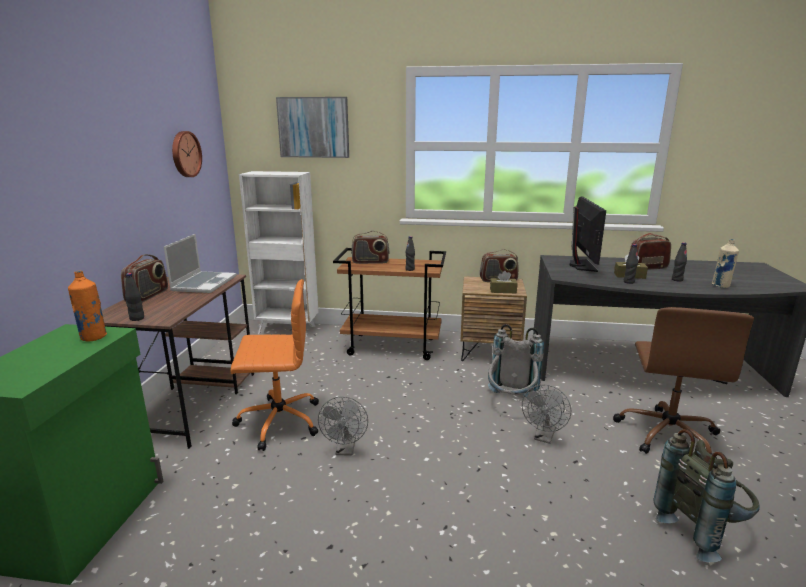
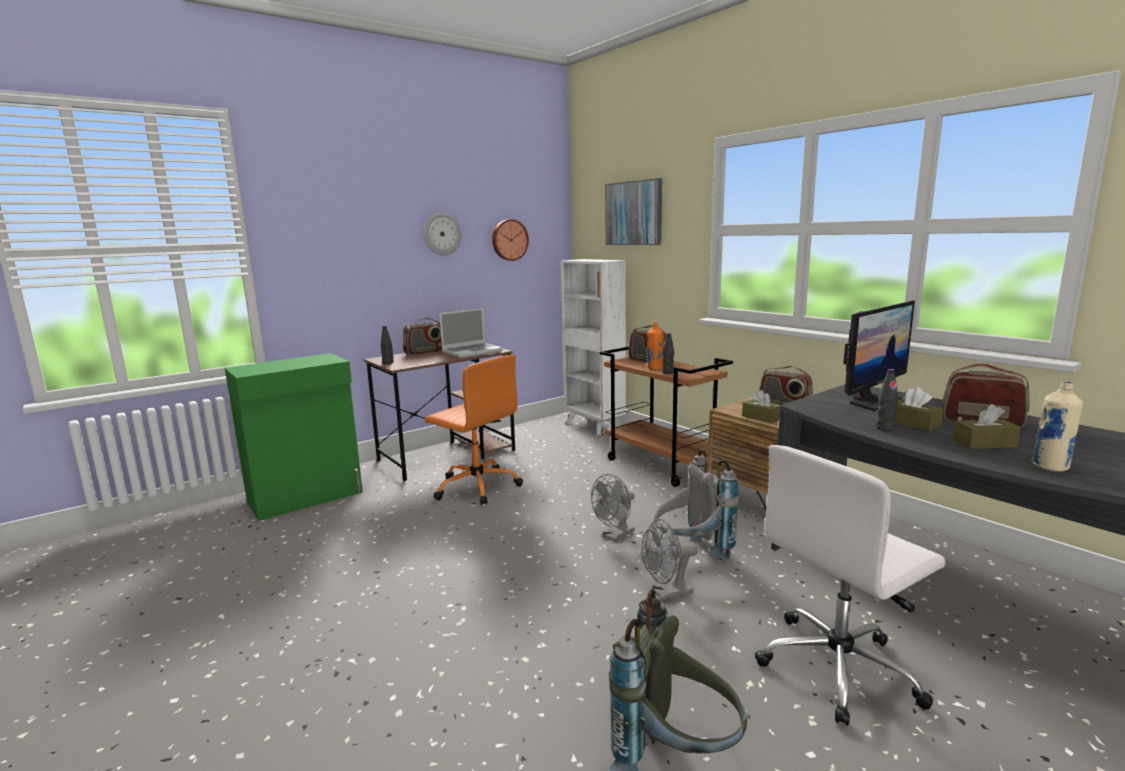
camera: 45 degrees right, 5 degrees down
orange bottle [68,271,107,341] -> orange bottle moved to [647,322,664,370]
grey fan [318,396,368,456] -> grey fan moved to [591,474,635,541]
brown office chair [613,307,754,458] -> white office chair [754,445,946,726]
black bottle [672,242,687,282] -> brown tissue box [953,404,1021,449]
none -> wall clock [424,213,461,255]

